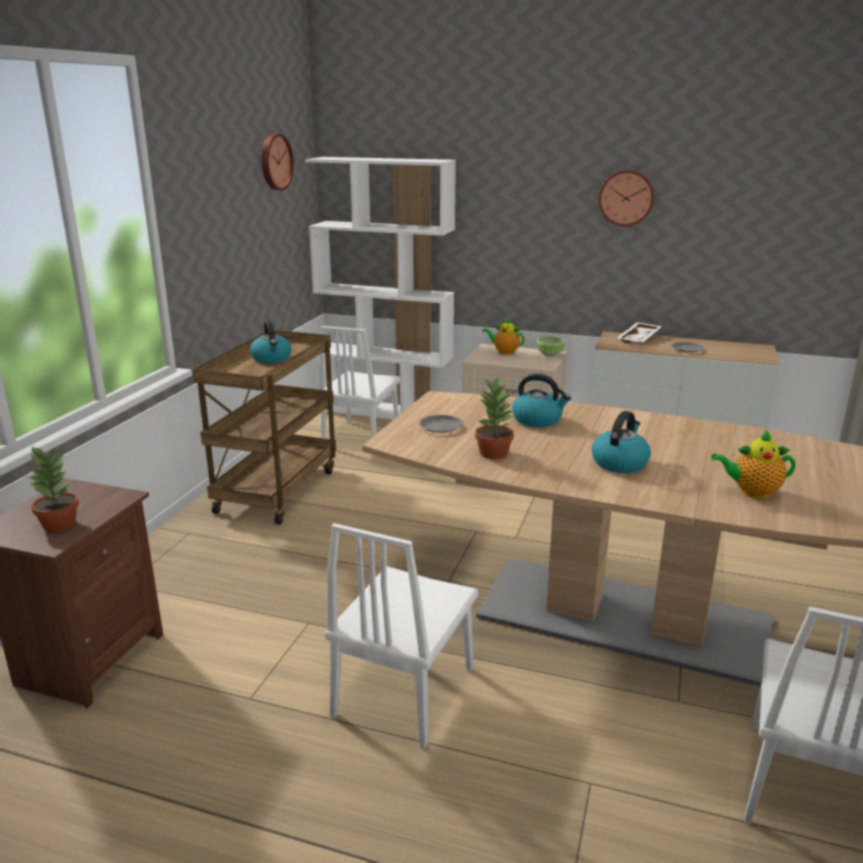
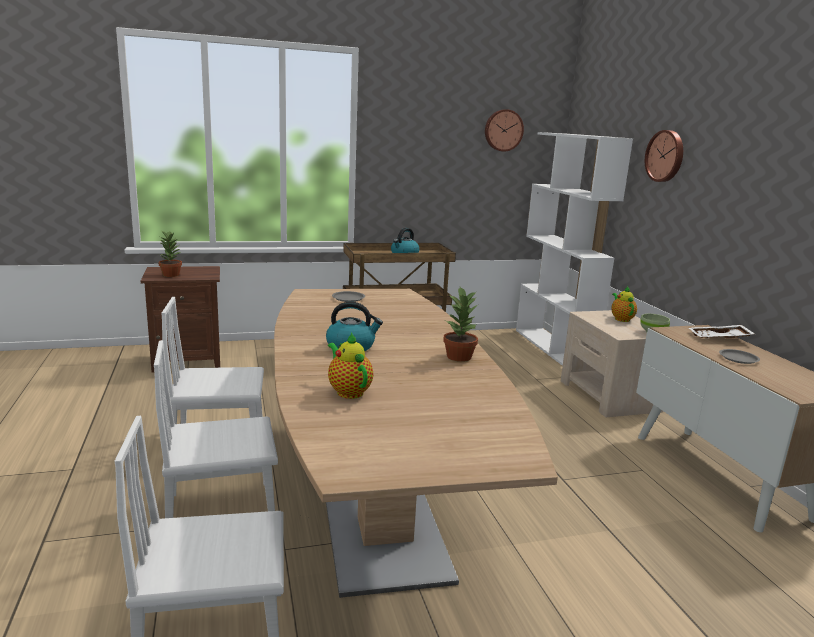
camera: 55 degrees right, 5 degrees down
white chair [319,326,401,439] -> white chair moved to [154,340,278,518]
potted plant [475,378,516,459] -> potted plant moved to [443,287,478,362]
kettle [512,374,571,427] -> none
wall clock [599,170,655,227] -> wall clock moved to [645,130,683,182]

